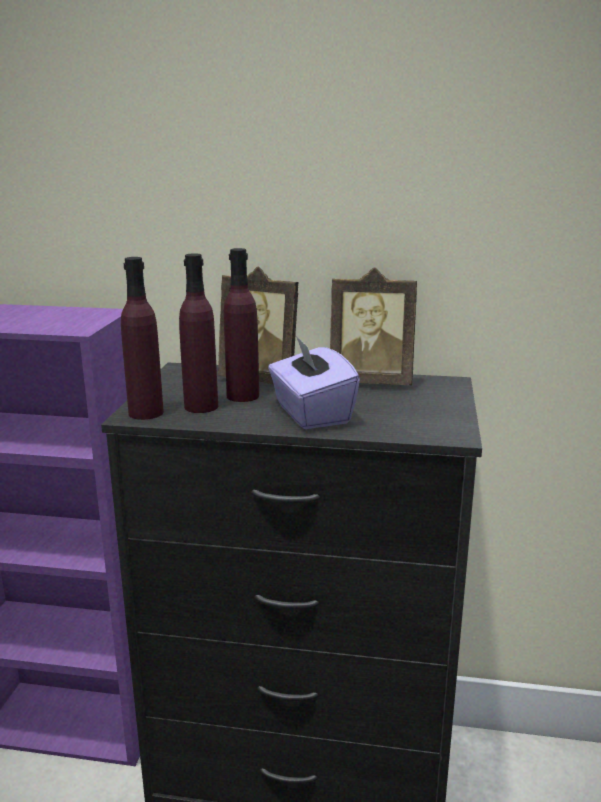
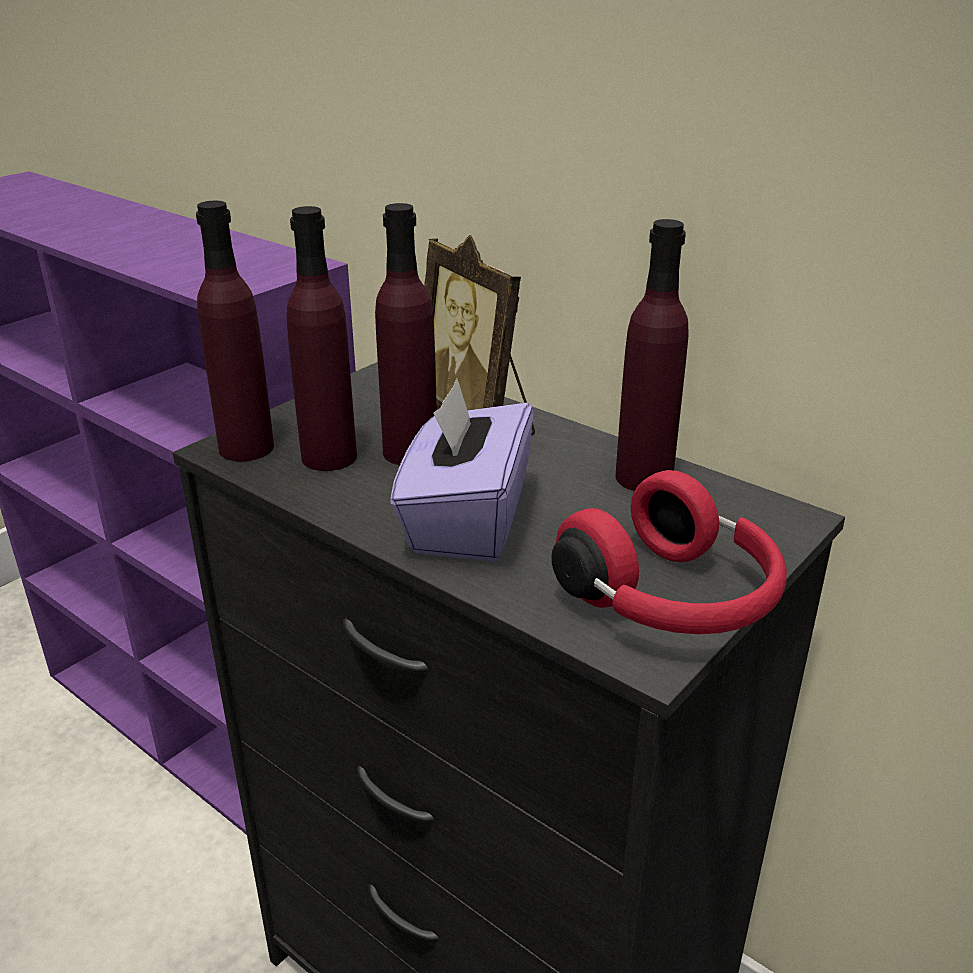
camera: 30 degrees right, 10 degrees up
picture frame [330,267,417,385] -> purple bottle [615,219,689,491]
none -> red headphones [551,470,787,634]

